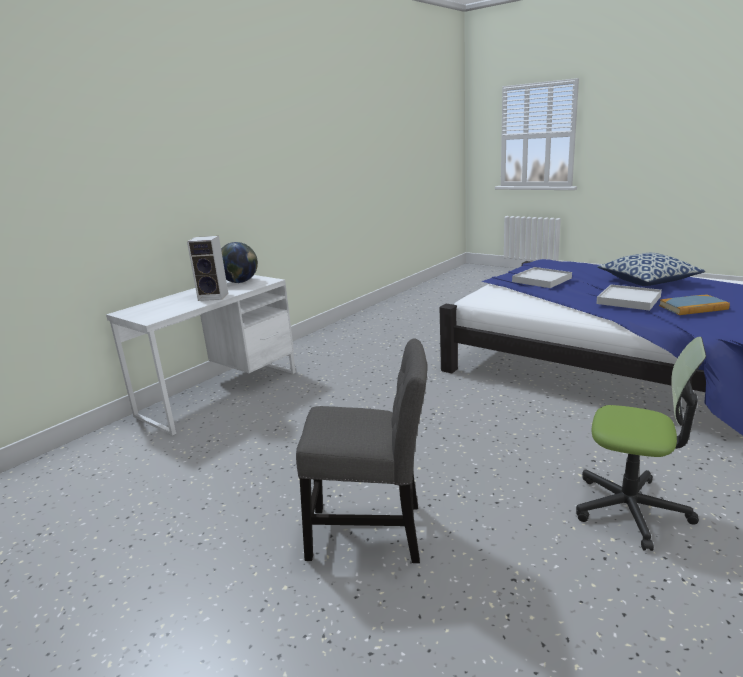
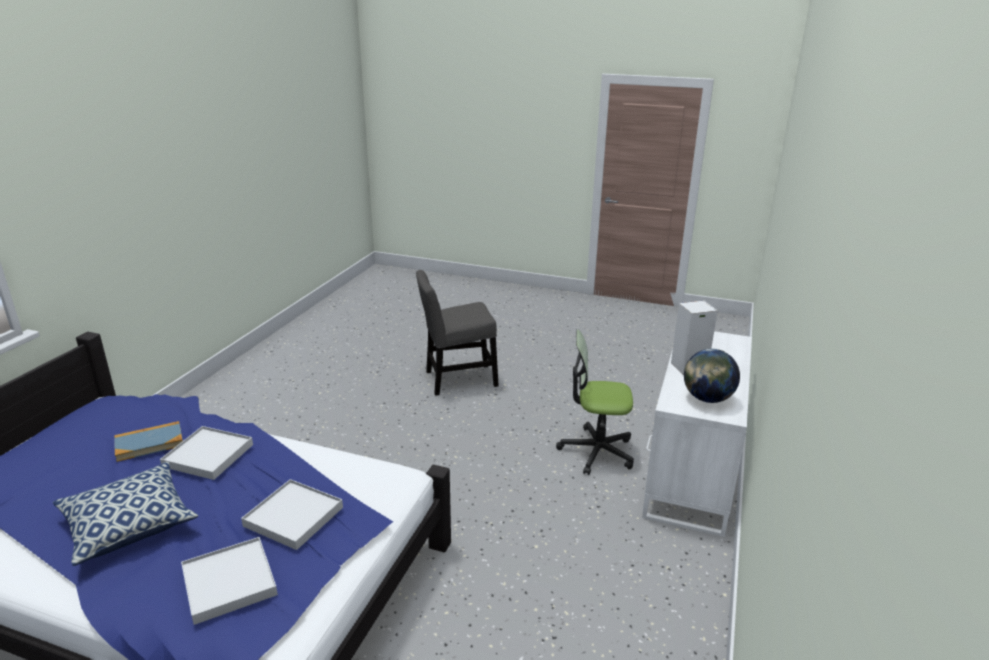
camera: 160 degrees right, 5 degrees up
office chair [576,337,706,551] -> office chair moved to [556,329,634,475]
none -> white tray [181,537,278,625]

